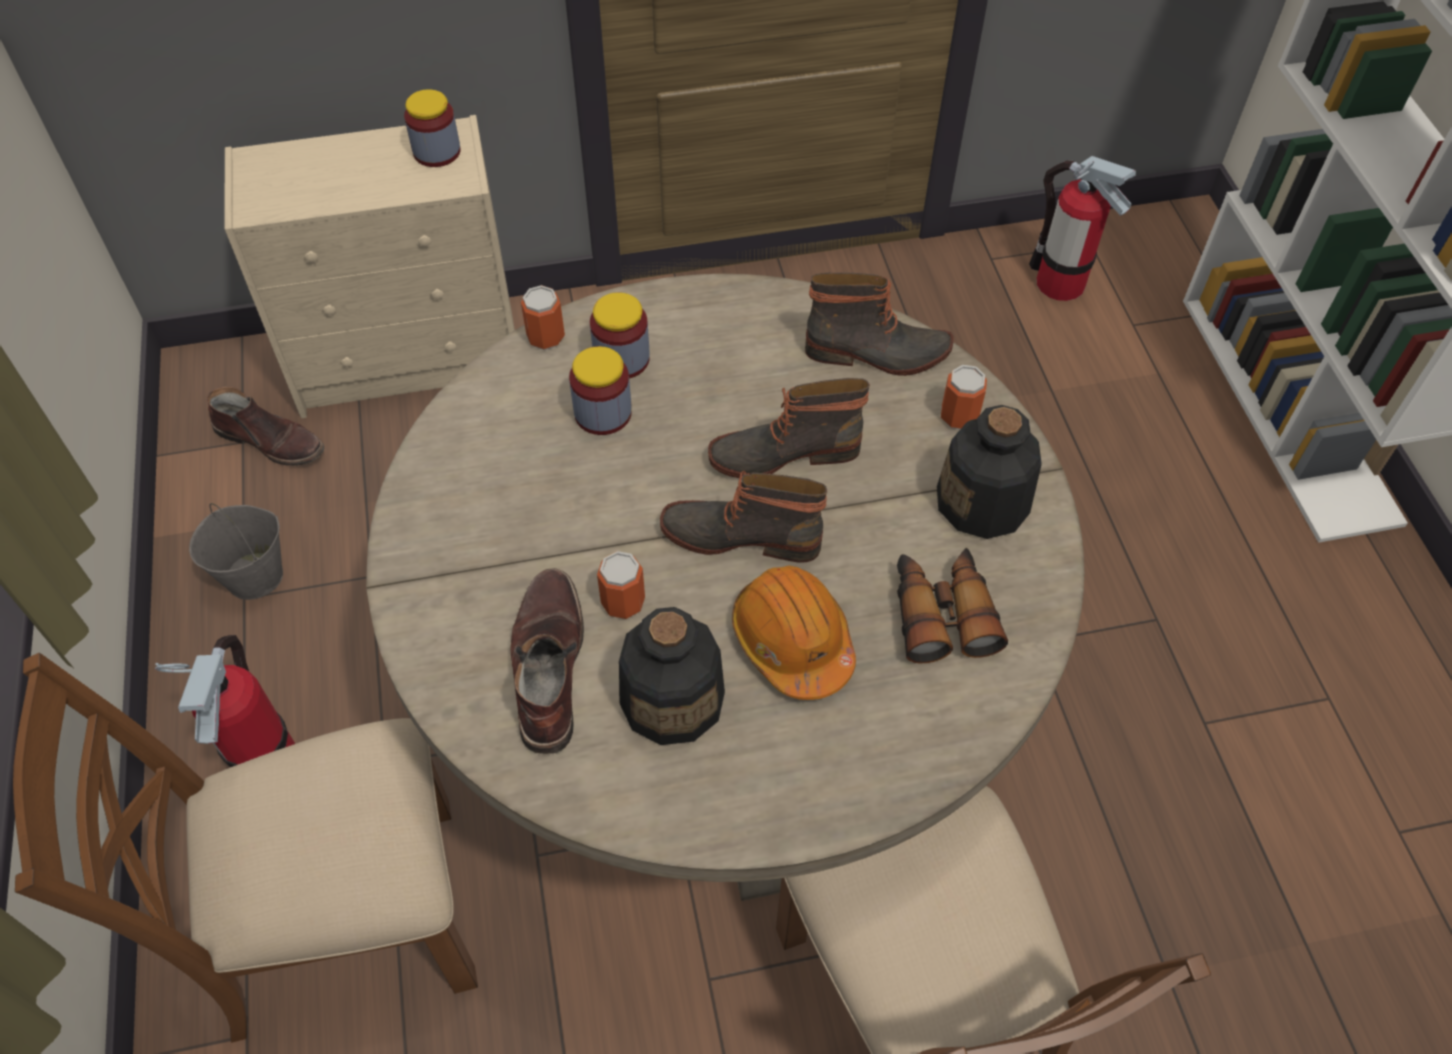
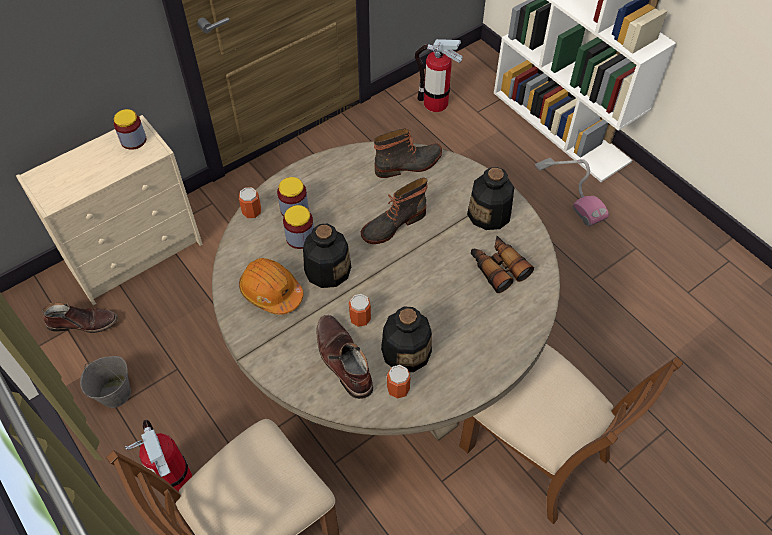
camera: 25 degrees left, 0 degrees up
boot [660,471,827,563] -> none
orange hard hat [732,566,856,700] -> orange hard hat moved to [239,258,303,315]
can [941,365,987,429] -> can moved to [387,365,411,399]
none -> bottle [303,224,351,288]
none -> vacuum cleaner [535,158,609,227]

